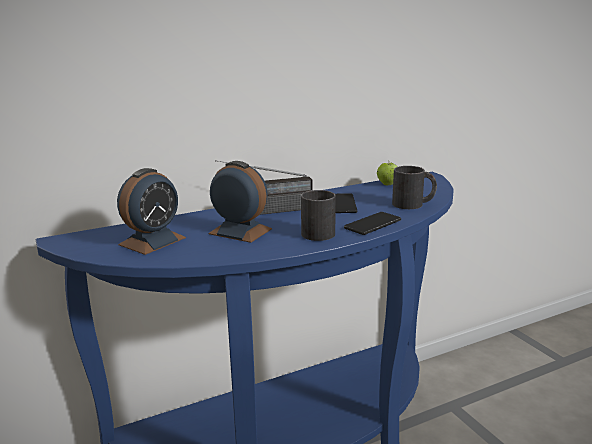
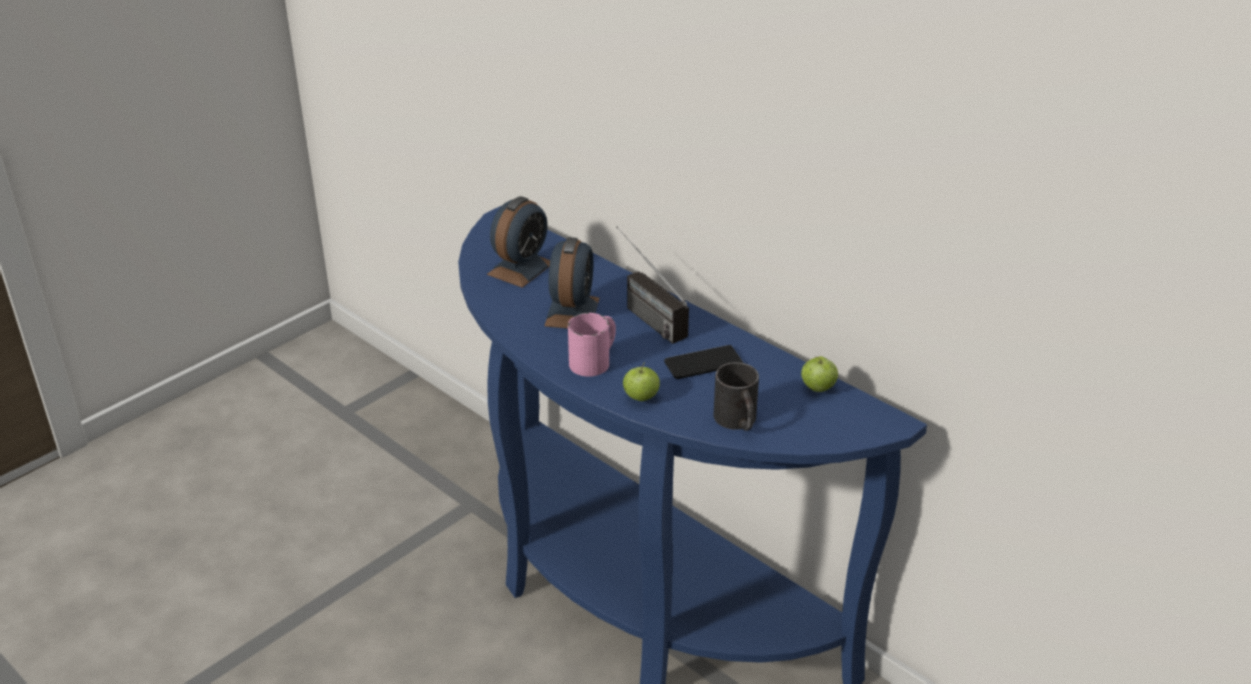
camera: 70 degrees right, 15 degrees up
alarm clock [117,168,186,255] -> alarm clock turned 75 degrees counterclockwise [487,196,550,288]
black mug [301,190,336,241] -> pink mug [568,313,616,377]
phone [344,212,401,235] -> apple [623,362,660,401]

